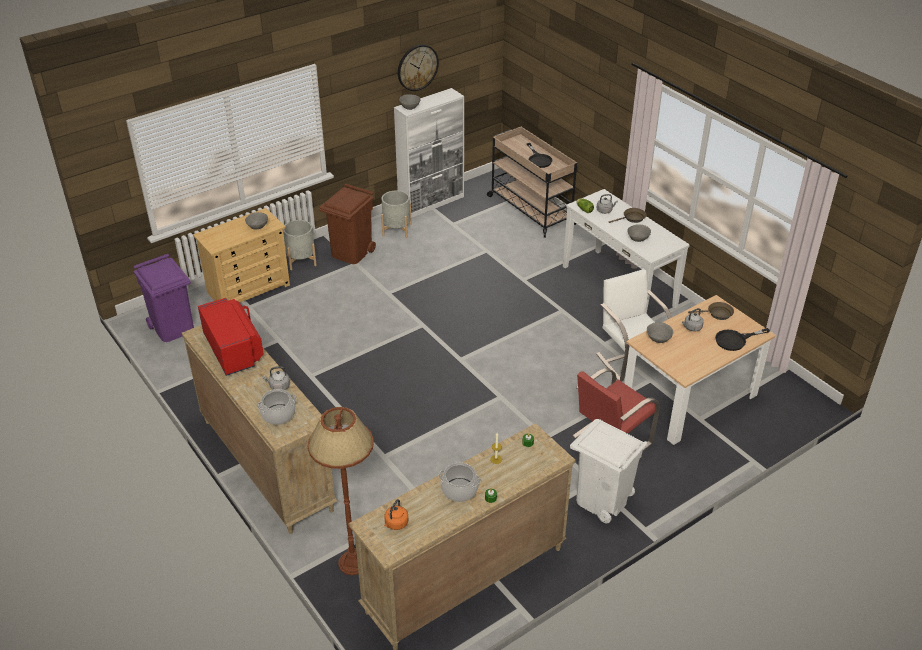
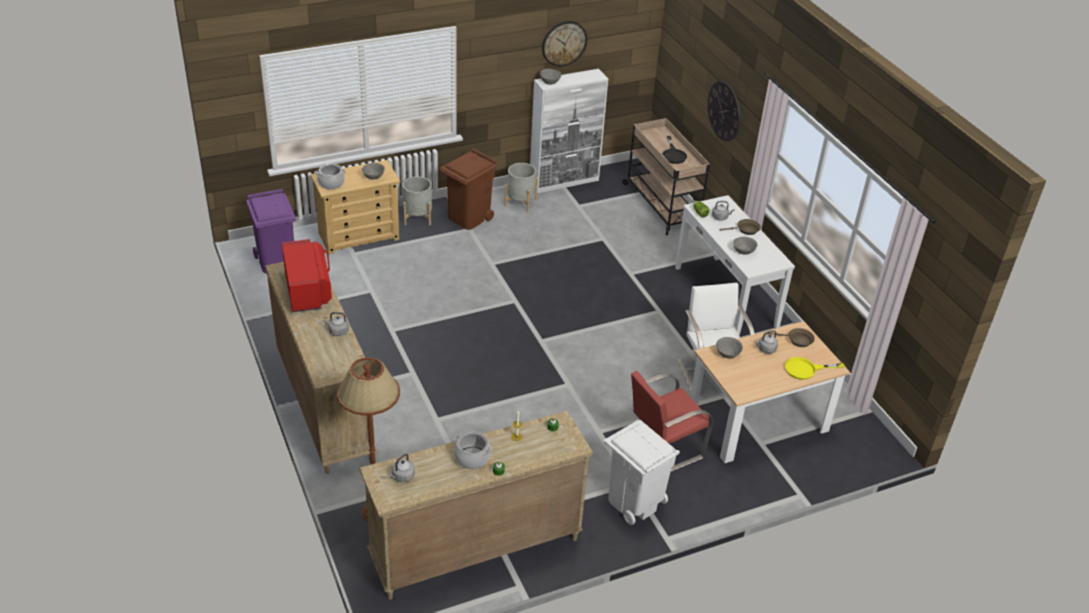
camera: 10 degrees right, 0 degrees up
cooking pot [257,389,296,425] -> cooking pot moved to [315,163,346,189]
orange kettle [384,499,408,530] -> grey kettle [388,454,415,482]
black frying pan [715,328,770,351] -> yellow frying pan [785,357,845,380]
none -> wall clock [707,81,740,141]

